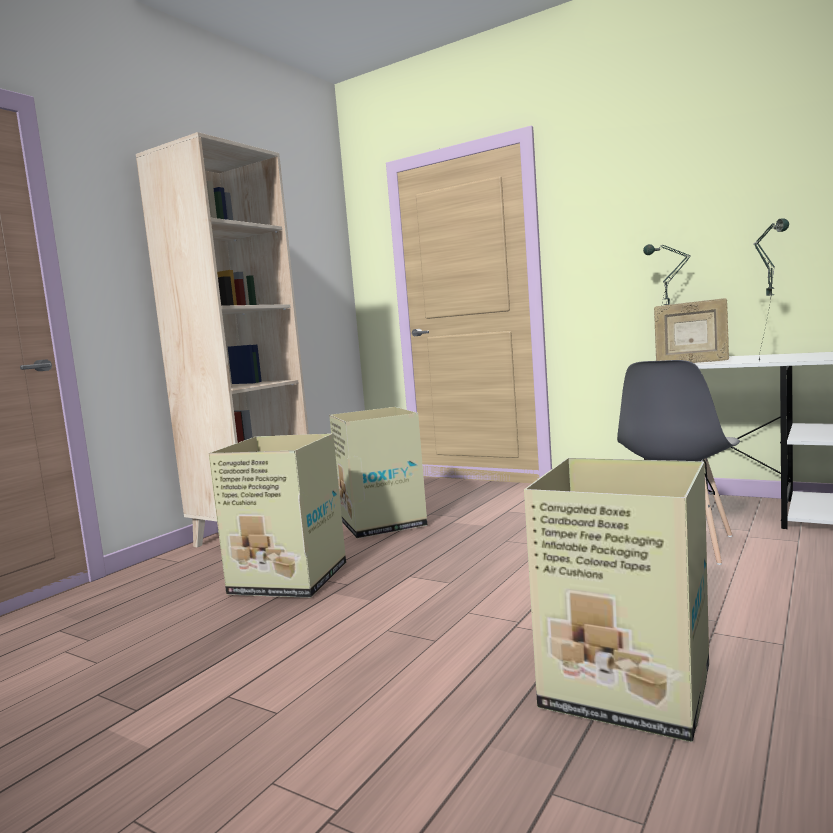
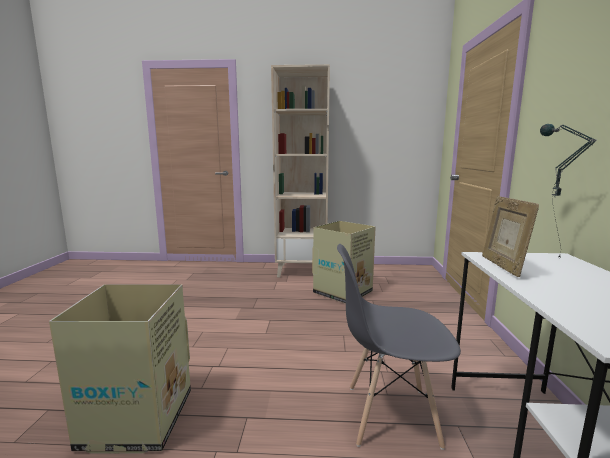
camera: 60 degrees right, 5 degrees up
cardboard box [209,433,346,598] -> none
table lamp [754,218,789,360] -> none

